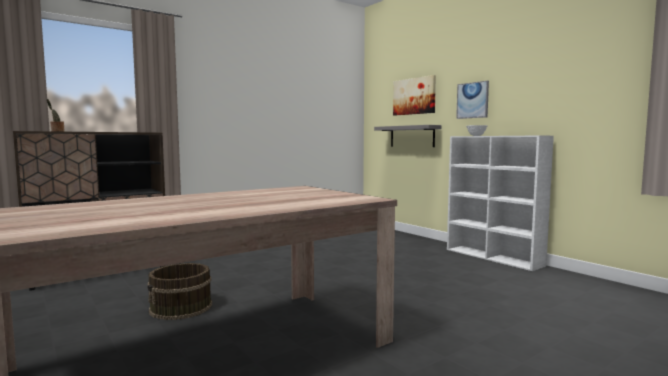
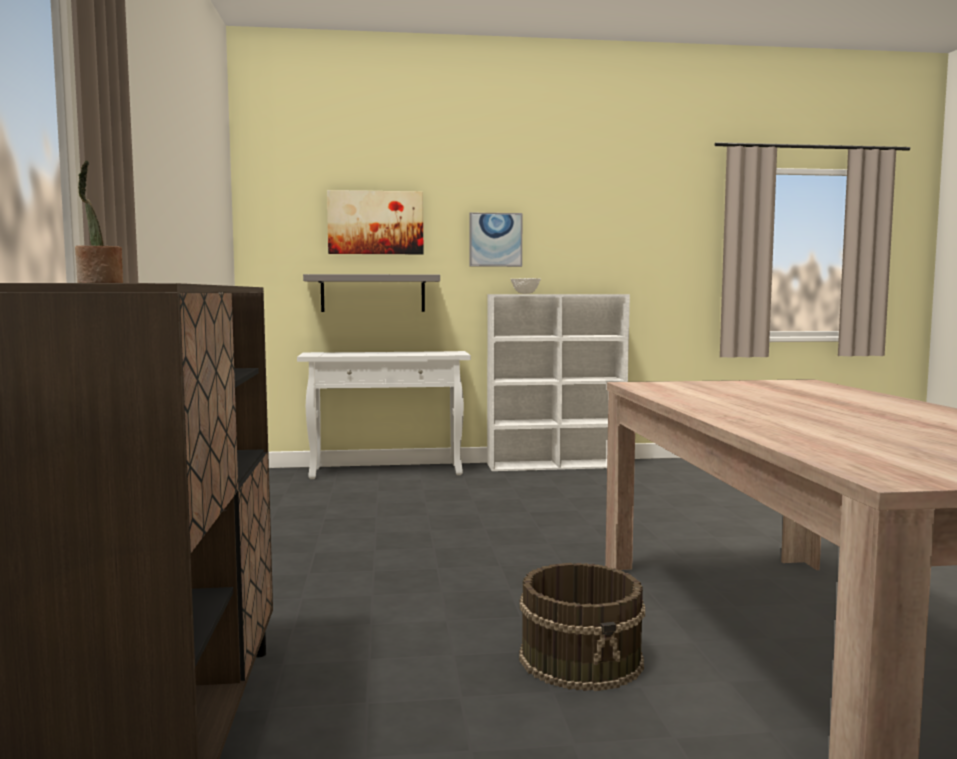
camera: 60 degrees left, 0 degrees up
none -> white console table [297,351,471,479]

